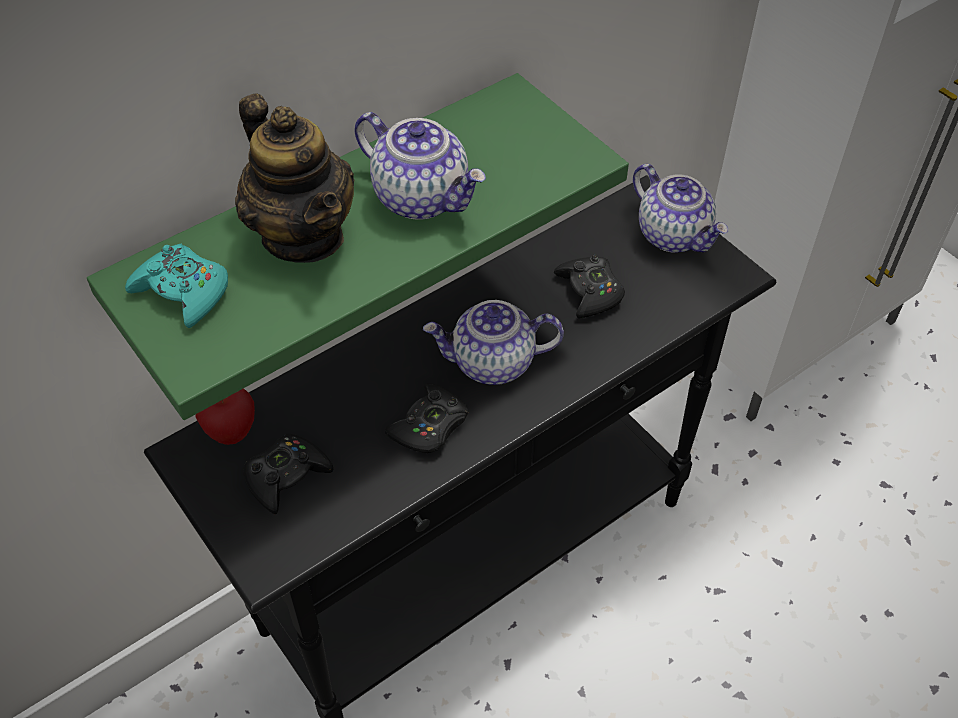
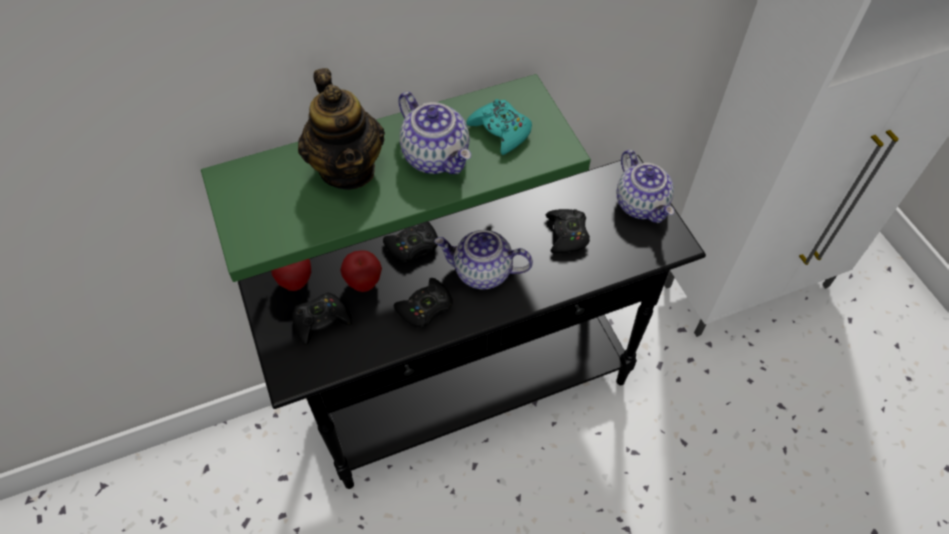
camera: 15 degrees right, 5 degrees up
turquoise game controller [125,244,228,328] -> turquoise game controller moved to [466,99,532,155]
none -> apple [340,250,382,292]
none -> black game controller [383,221,438,262]

